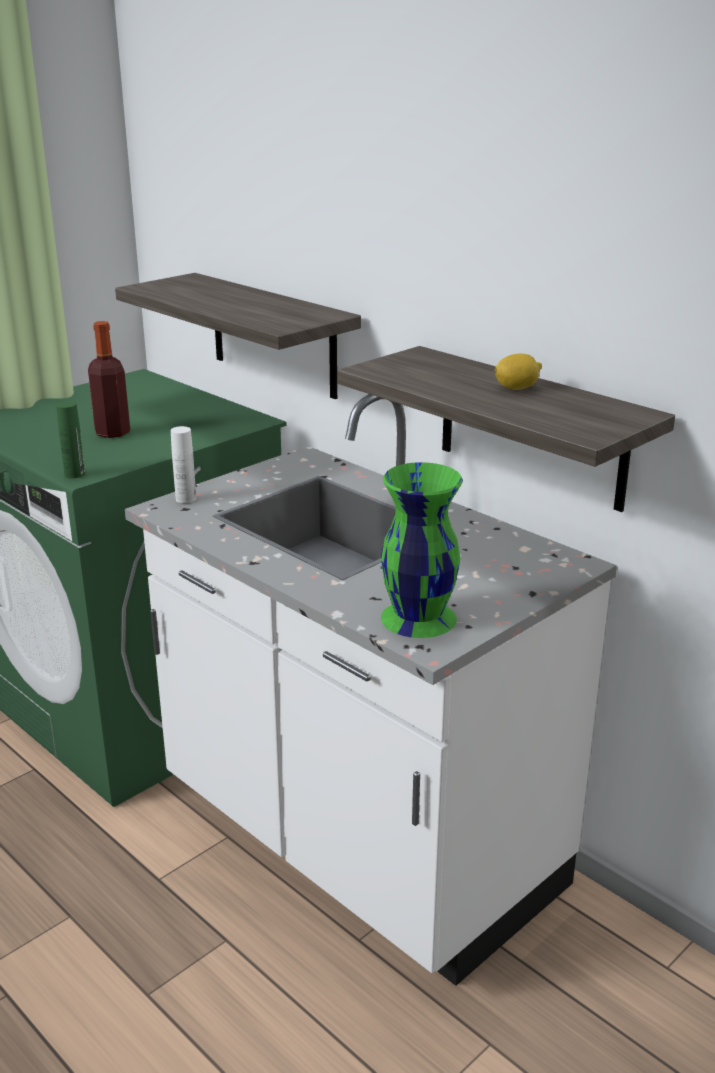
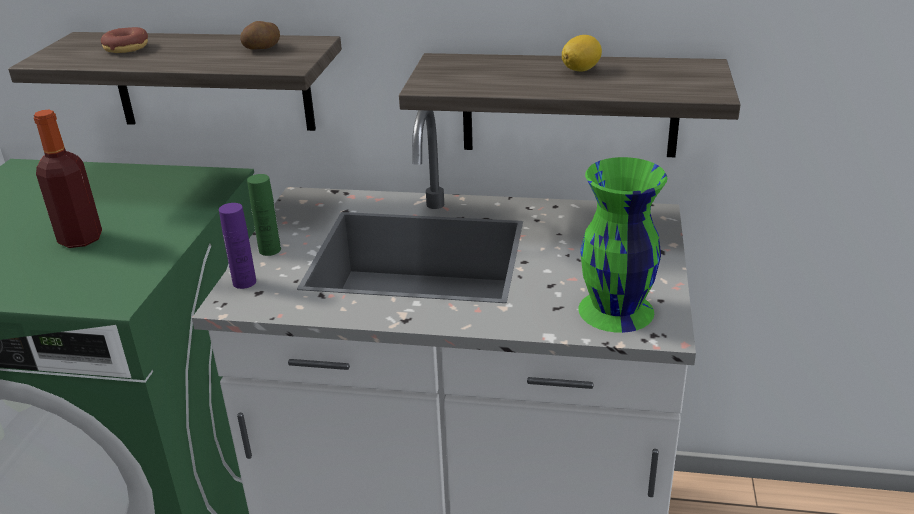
camera: 35 degrees left, 5 degrees up
green bottle [56,401,85,478] -> green bottle moved to [247,174,281,256]
white bottle [171,426,196,503] -> purple bottle [219,203,256,289]
none -> donut [101,27,148,53]
none -> potato [240,21,280,50]

